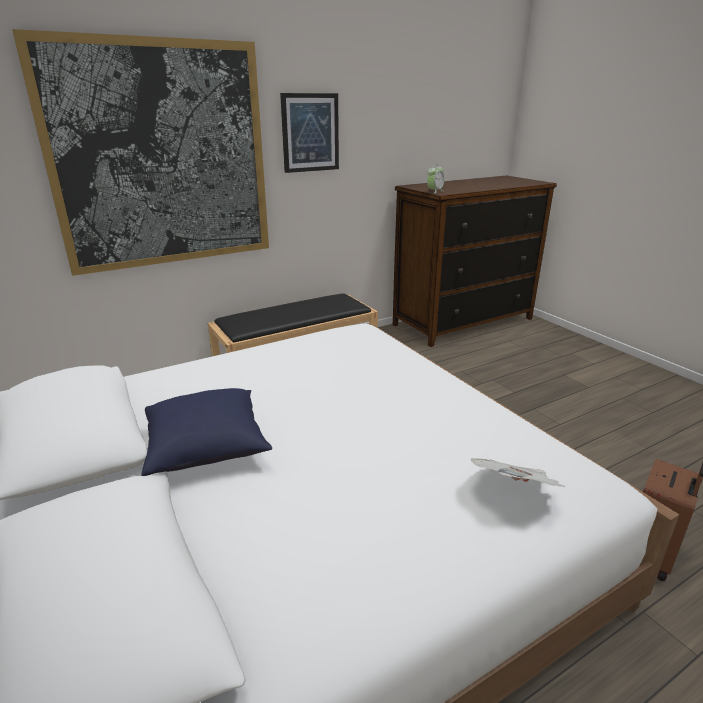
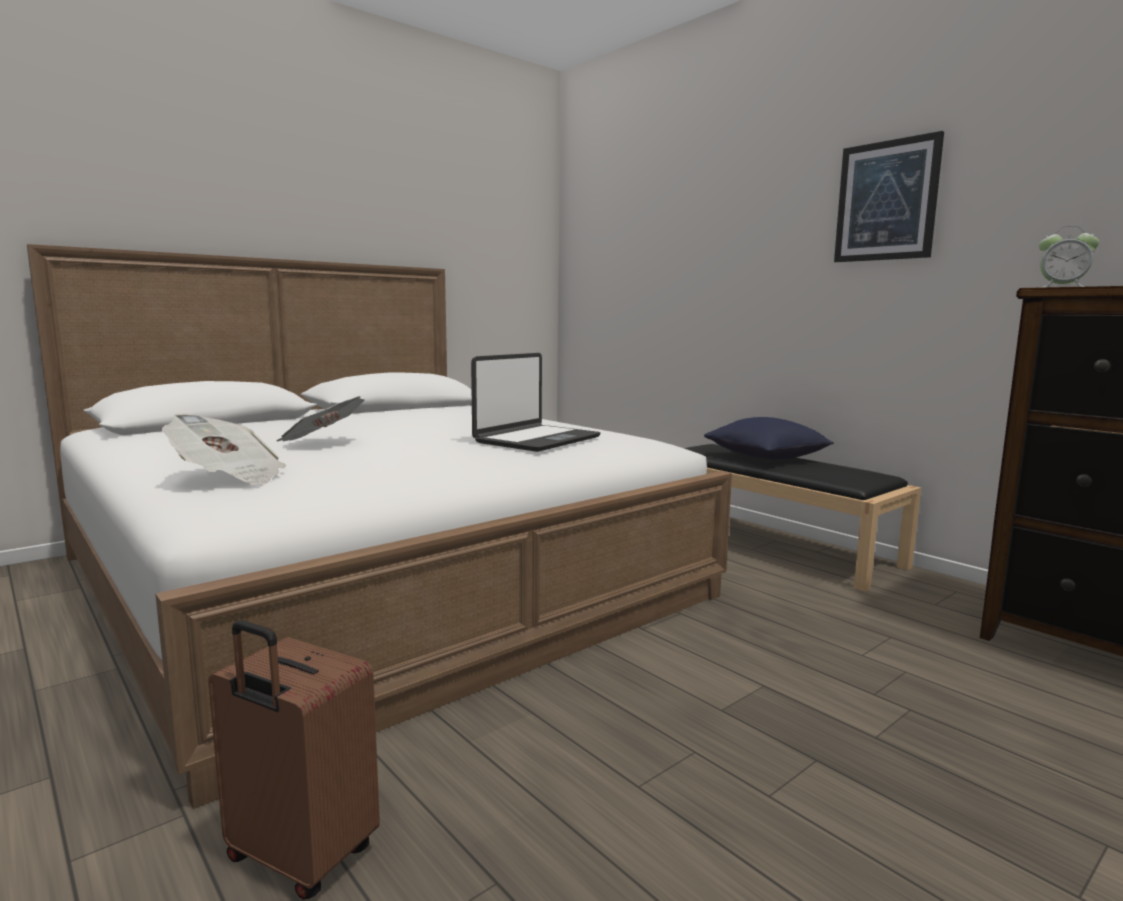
camera: 80 degrees right, 15 degrees down
picture [12,29,269,276] -> none
blue pillow [141,388,272,476] -> blue pillow moved to [704,417,834,460]
none -> newspaper [276,396,364,442]
none -> laptop [471,353,600,452]

